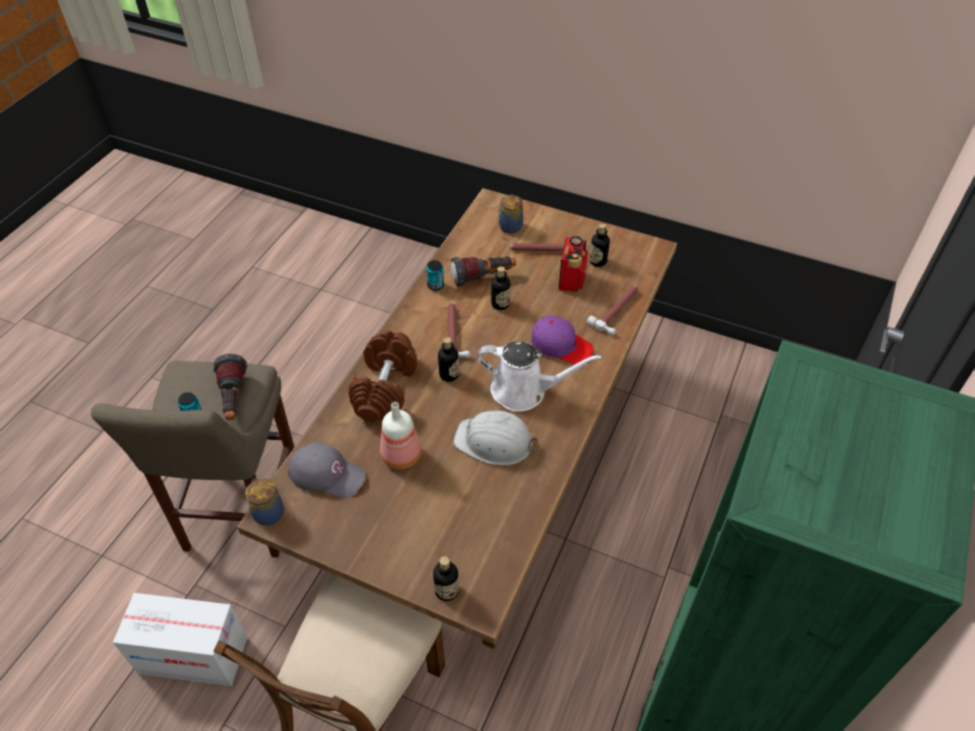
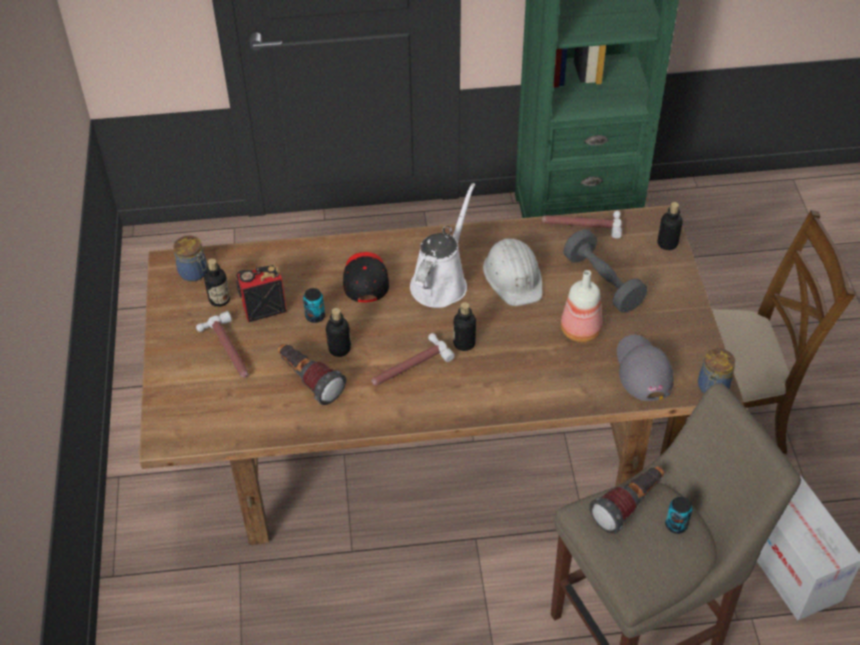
camera: 120 degrees left, 0 degrees up
brown dumbbell [348,330,417,422] -> none
can [426,260,444,291] -> can moved to [303,288,325,323]
white watering can [477,341,602,412] -> white watering can turned 45 degrees clockwise [410,183,475,308]
jar [497,195,523,233] -> jar moved to [173,235,207,282]
purple cap [531,316,594,364] -> black cap [343,252,389,302]
hammer [587,285,638,335] -> hammer moved to [542,211,622,239]
none -> grey dumbbell [563,229,647,313]

